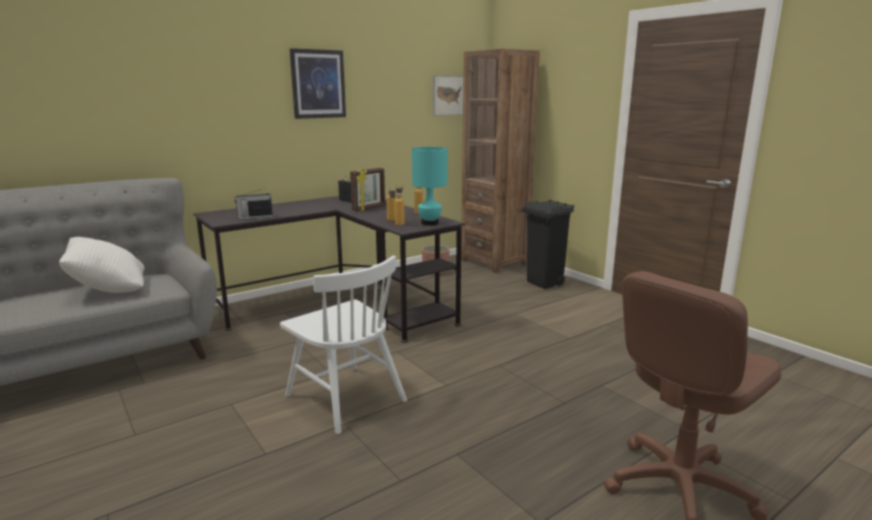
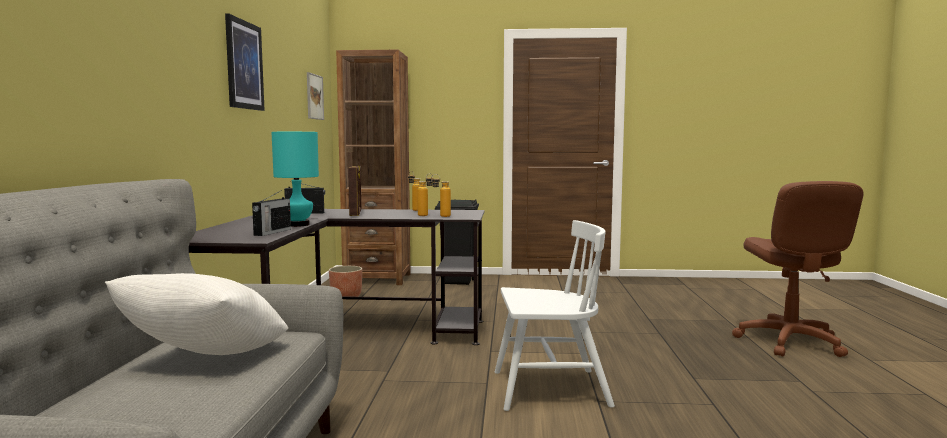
camera: 50 degrees left, 10 degrees down
turquoise table lamp [412,147,448,225] -> turquoise table lamp moved to [271,132,319,227]

